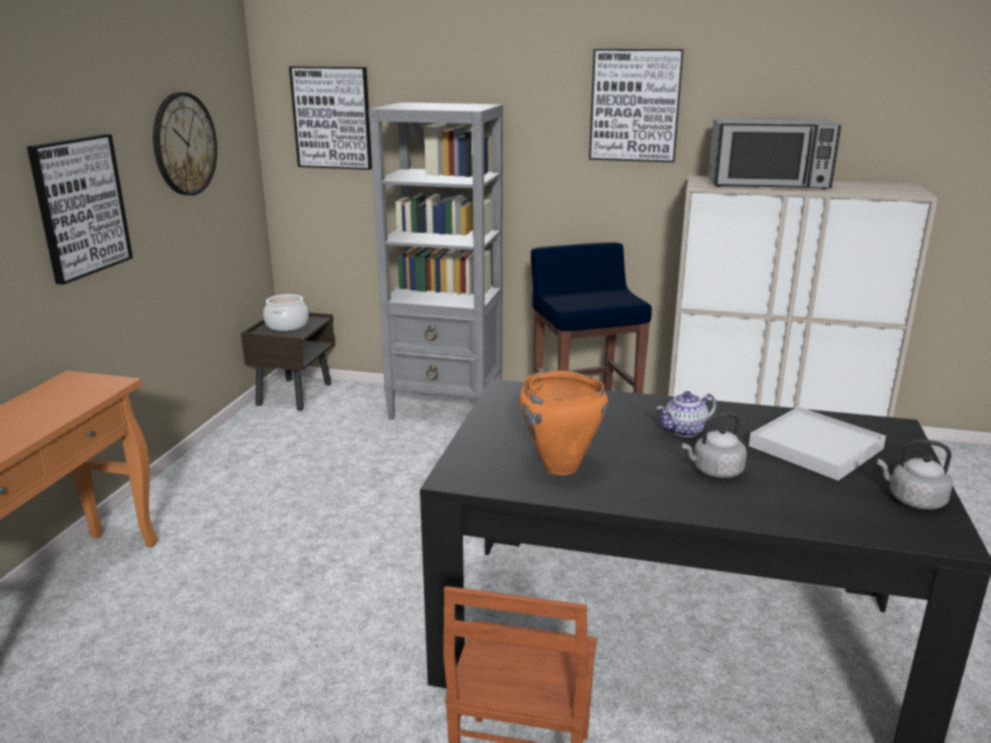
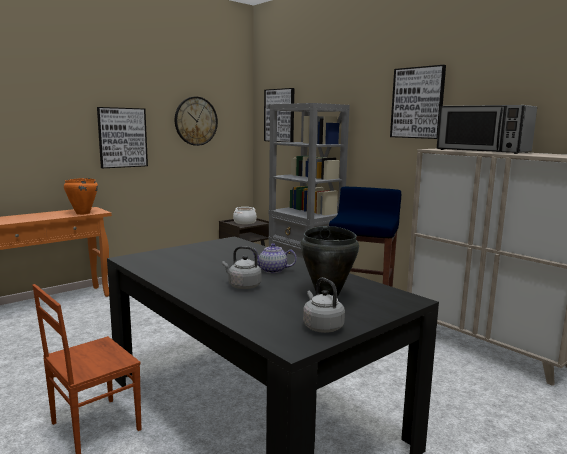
camera: 35 degrees right, 10 degrees down
orange cooking pot [519,370,608,475] -> orange cooking pot moved to [64,178,98,215]
white tray [749,407,886,481] -> black cooking pot [301,226,359,296]

